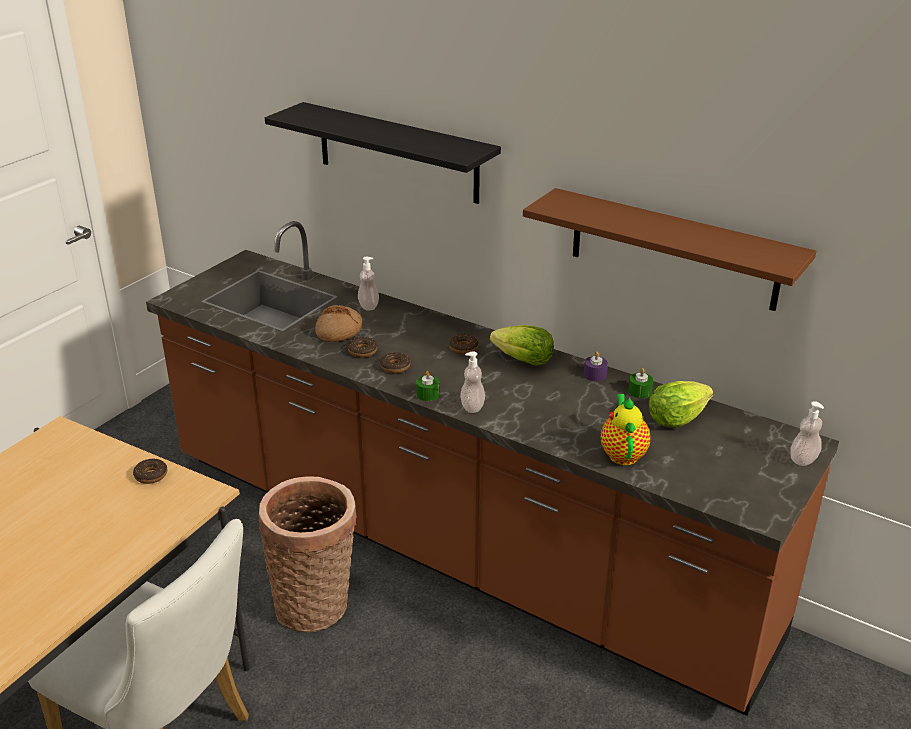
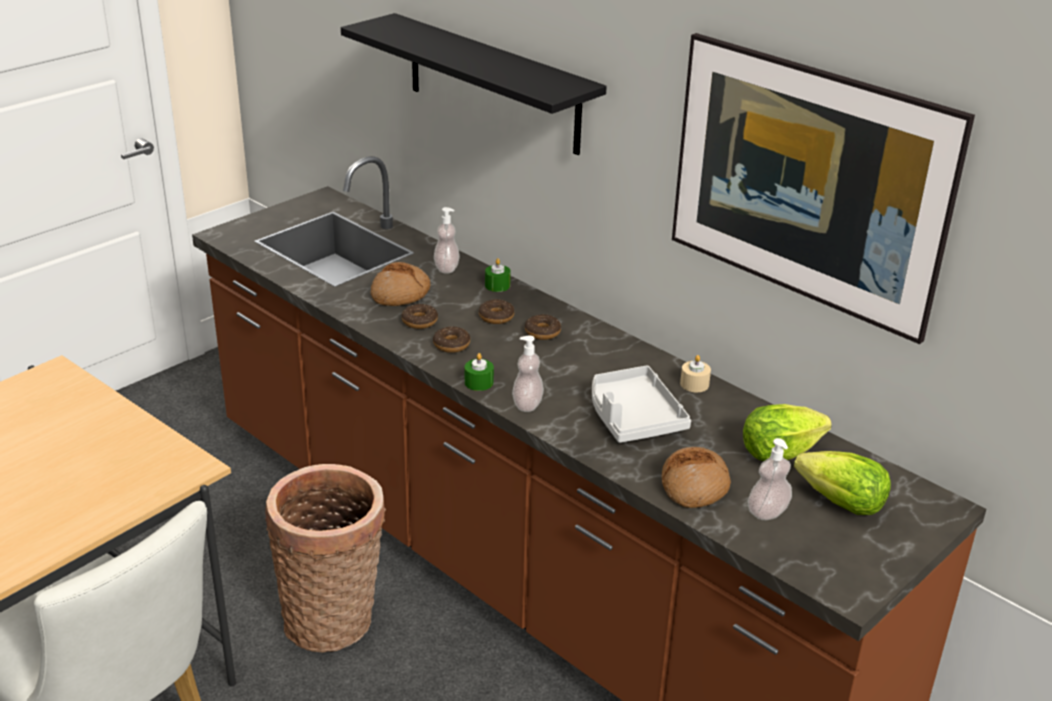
camera: 10 degrees right, 0 degrees up
donut [133,459,167,484] -> donut moved to [479,300,515,324]
lettuce [490,325,554,366] -> lettuce moved to [794,451,891,515]
brown shelf [523,188,816,311] -> picture [672,33,975,344]
purple candle [584,352,608,381] -> beige candle [680,355,711,392]
teapot [601,394,650,465] -> bread [662,447,731,508]
green candle [628,368,653,398] -> green candle moved to [485,258,511,292]
soap dispenser [790,401,824,466] -> soap dispenser moved to [748,438,792,520]
none -> grey tray [592,365,691,443]

